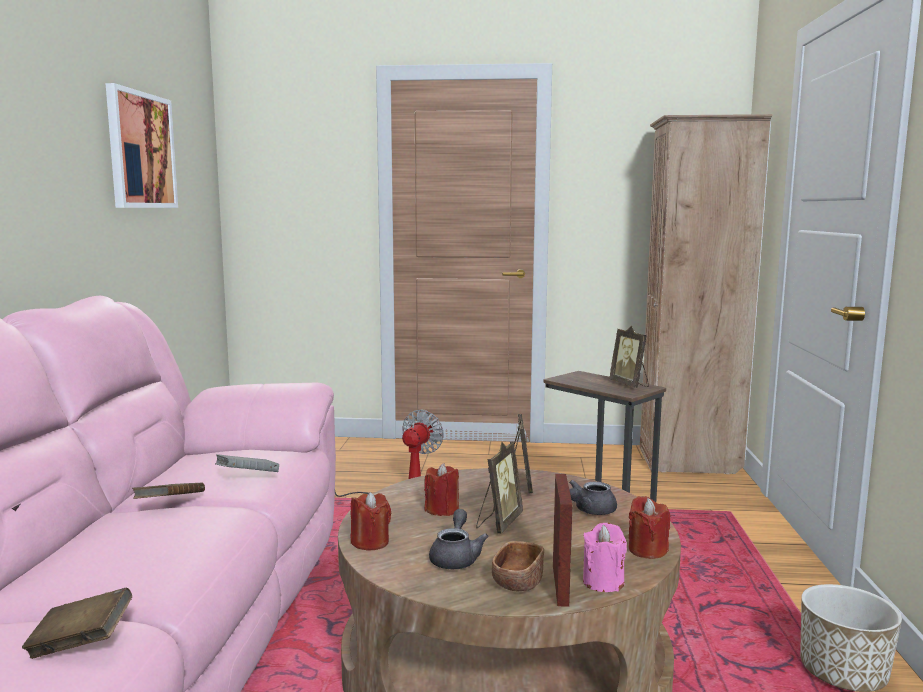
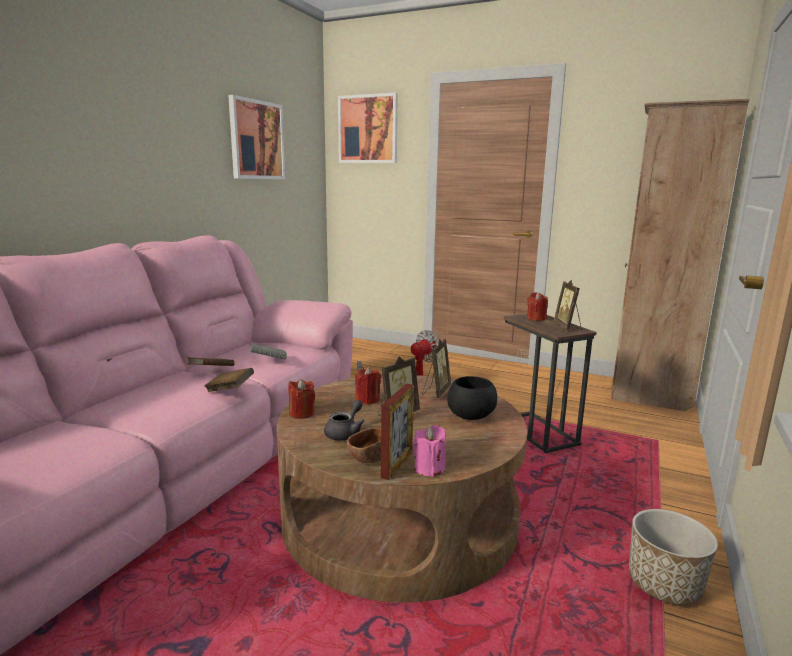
camera: 20 degrees right, 5 degrees up
brown book [22,587,132,659] -> brown book moved to [204,368,254,392]
grey teapot [569,480,617,515] -> black bowl [447,376,497,420]
red candle [629,496,670,559] -> red candle moved to [527,292,548,321]
none -> picture [338,93,398,163]

